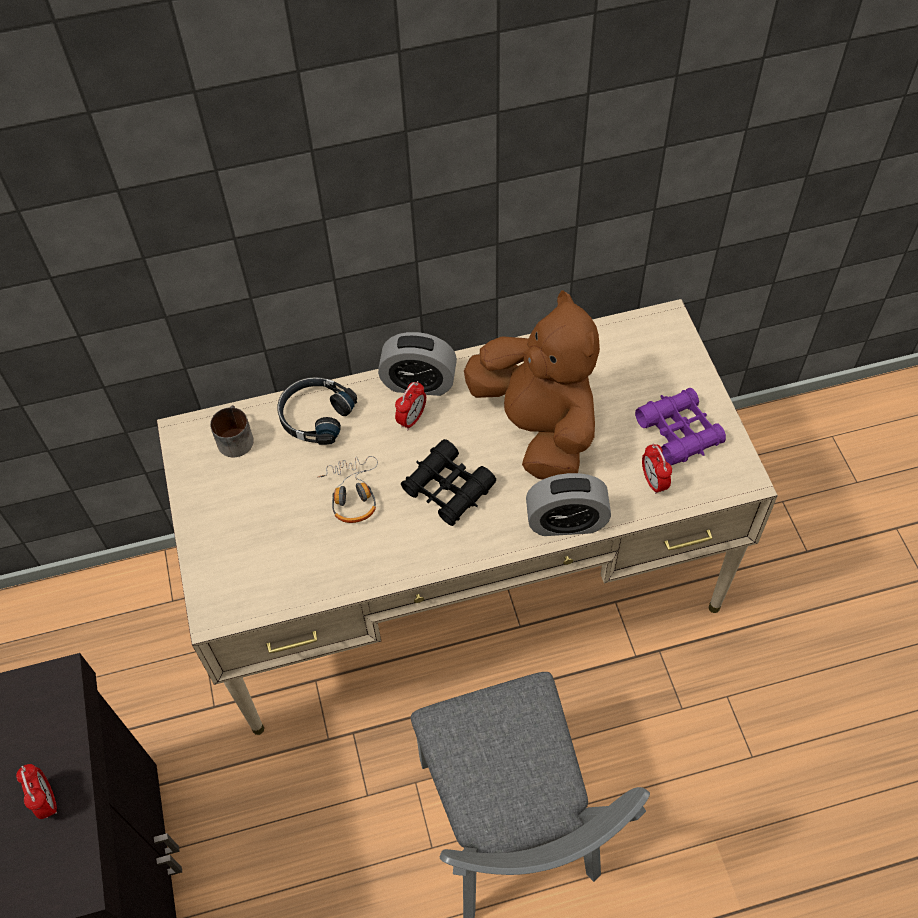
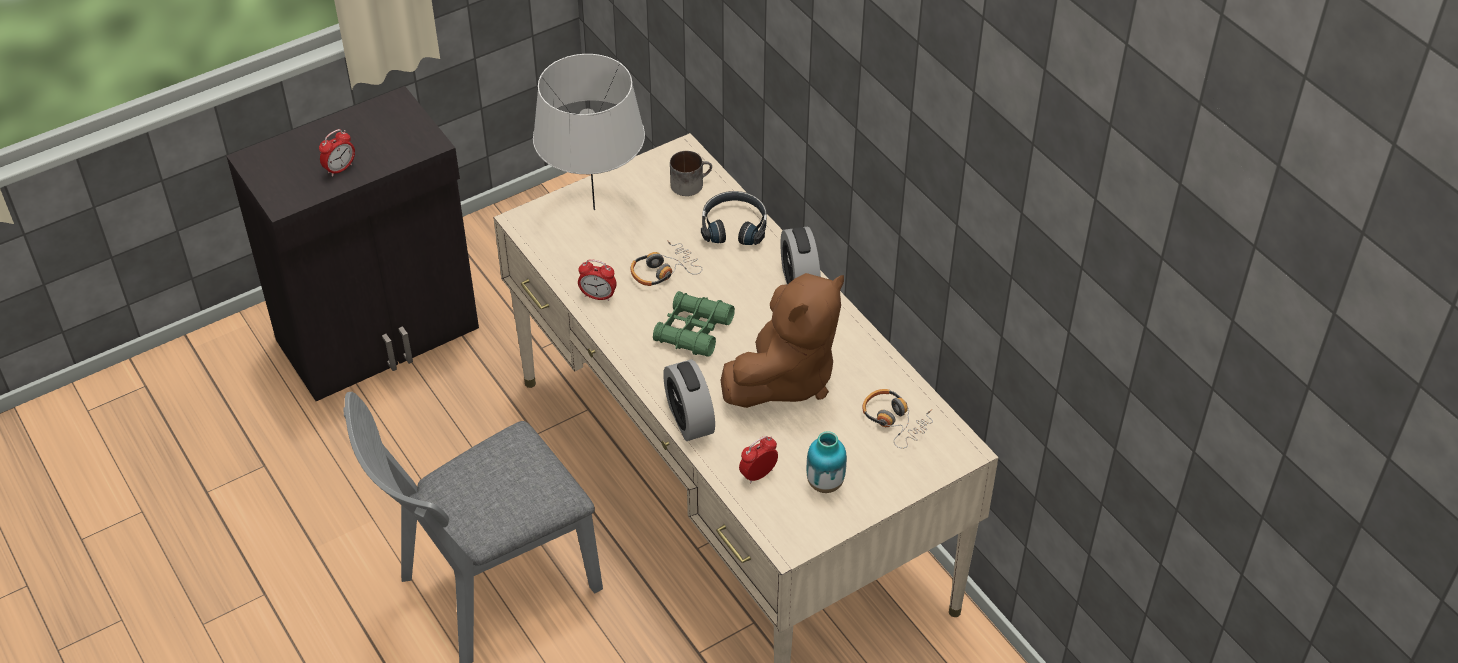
camera: 70 degrees right, 10 degrees down
alarm clock [395,381,426,430] -> alarm clock moved to [578,259,617,301]
black binoculars [401,439,496,526] -> green binoculars [653,291,735,357]
purple binoculars [635,388,726,465] -> vase [806,431,847,493]
none -> grey table lamp [533,54,645,210]
none -> headphones [862,389,933,449]

